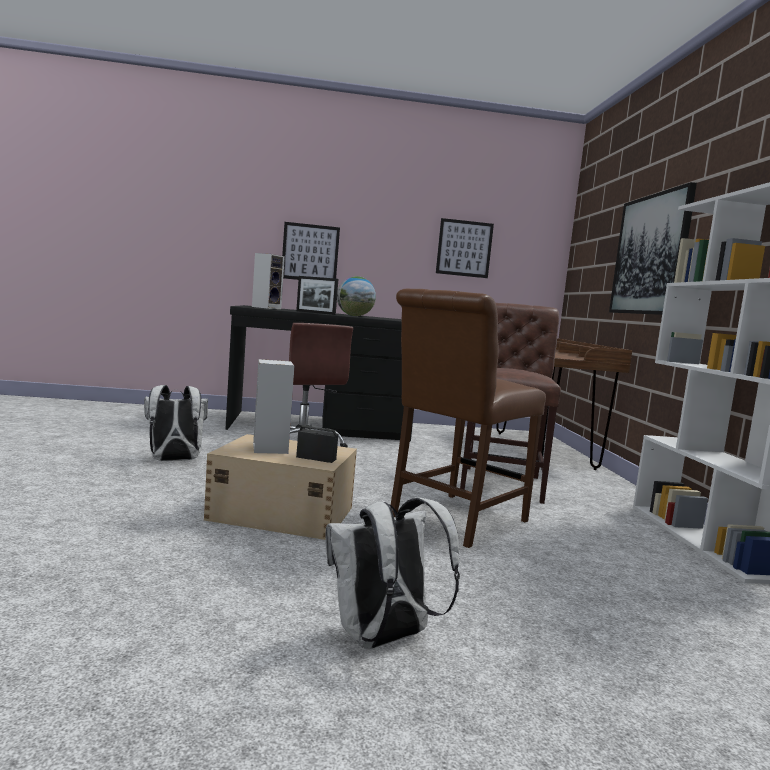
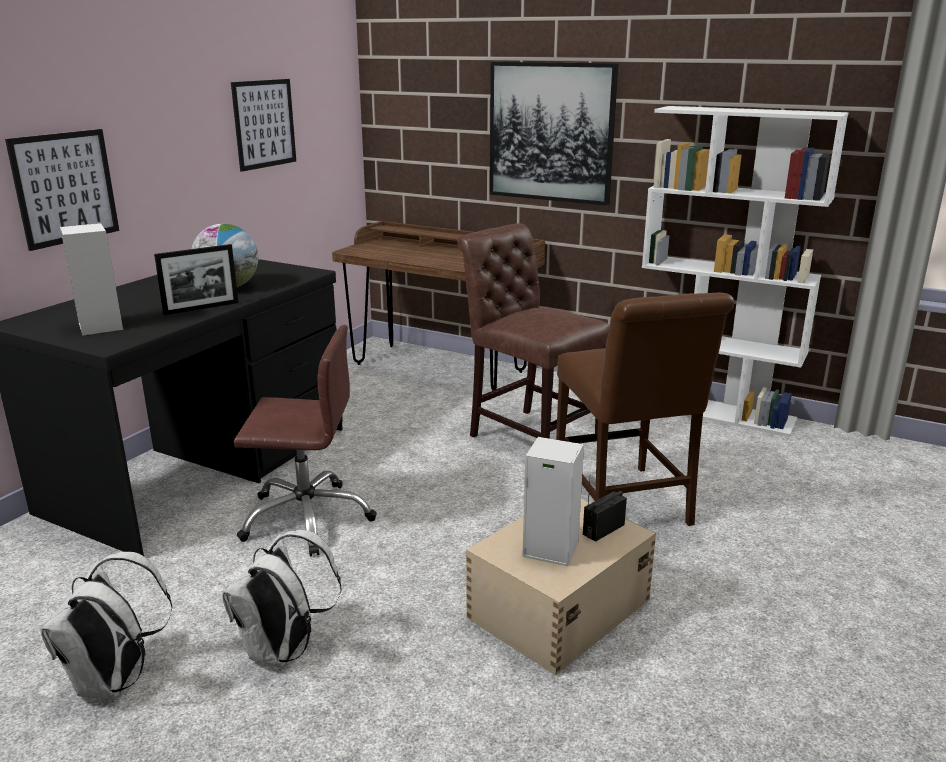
camera: 55 degrees left, 15 degrees up
white backpack [325,497,460,649] -> white backpack moved to [40,552,173,698]

